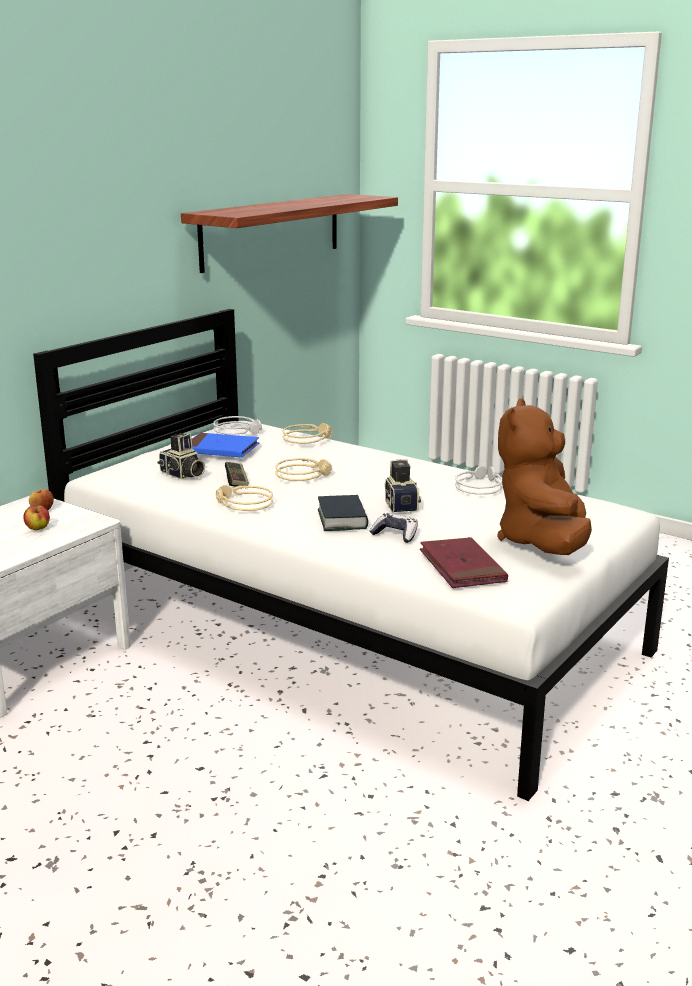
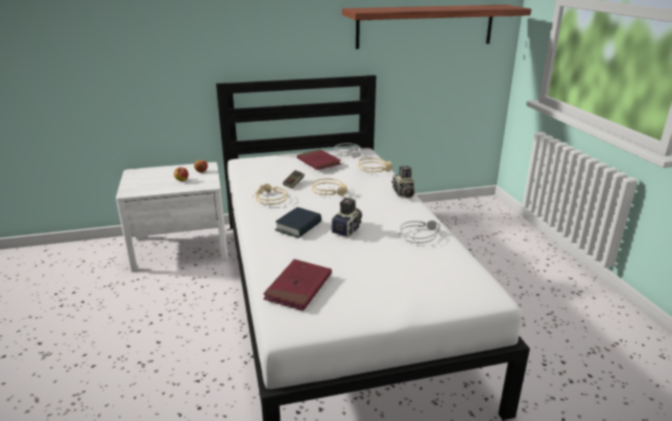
camera: 40 degrees right, 5 degrees up
camera [157,433,205,479] -> camera moved to [392,166,415,199]
blue book [192,433,259,458] -> red book [297,149,341,170]
game controller [370,513,418,543] -> none
brown plush toy [497,398,592,555] -> none

